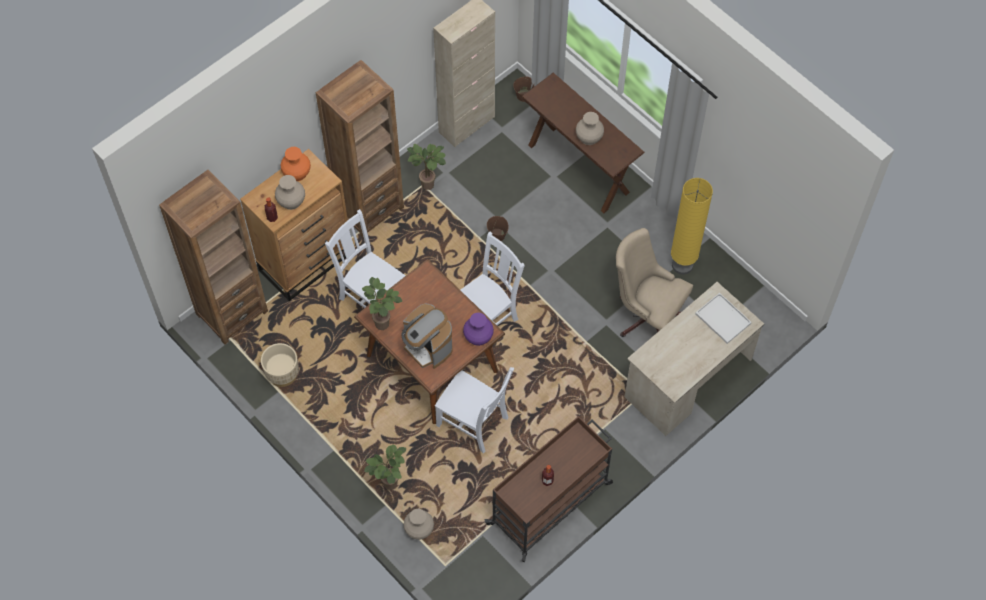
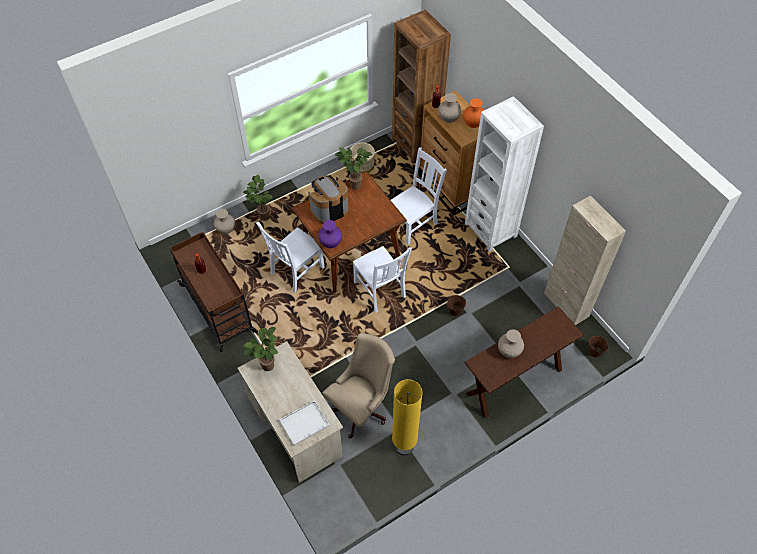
camera: 100 degrees right, 5 degrees down
brown bookcase [316,60,404,239] -> white bookcase [465,96,544,252]
potted plant [407,144,446,190] -> potted plant moved to [243,327,278,371]

